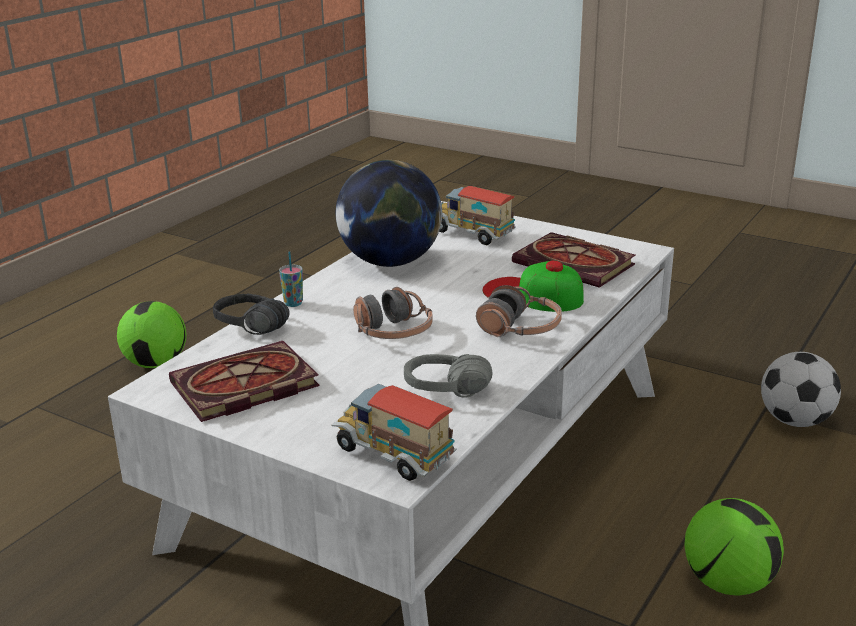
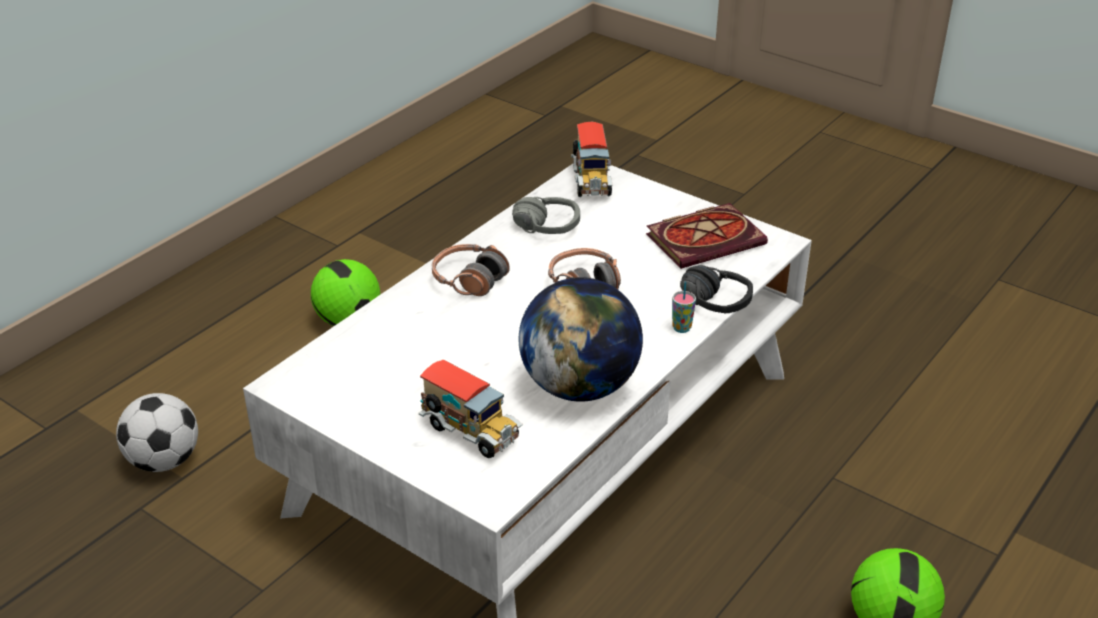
camera: 175 degrees left, 10 degrees up
toy truck [331,384,457,481] -> toy truck turned 45 degrees clockwise [571,122,613,197]
cap [483,261,584,312] -> none
book [512,232,636,288] -> none

